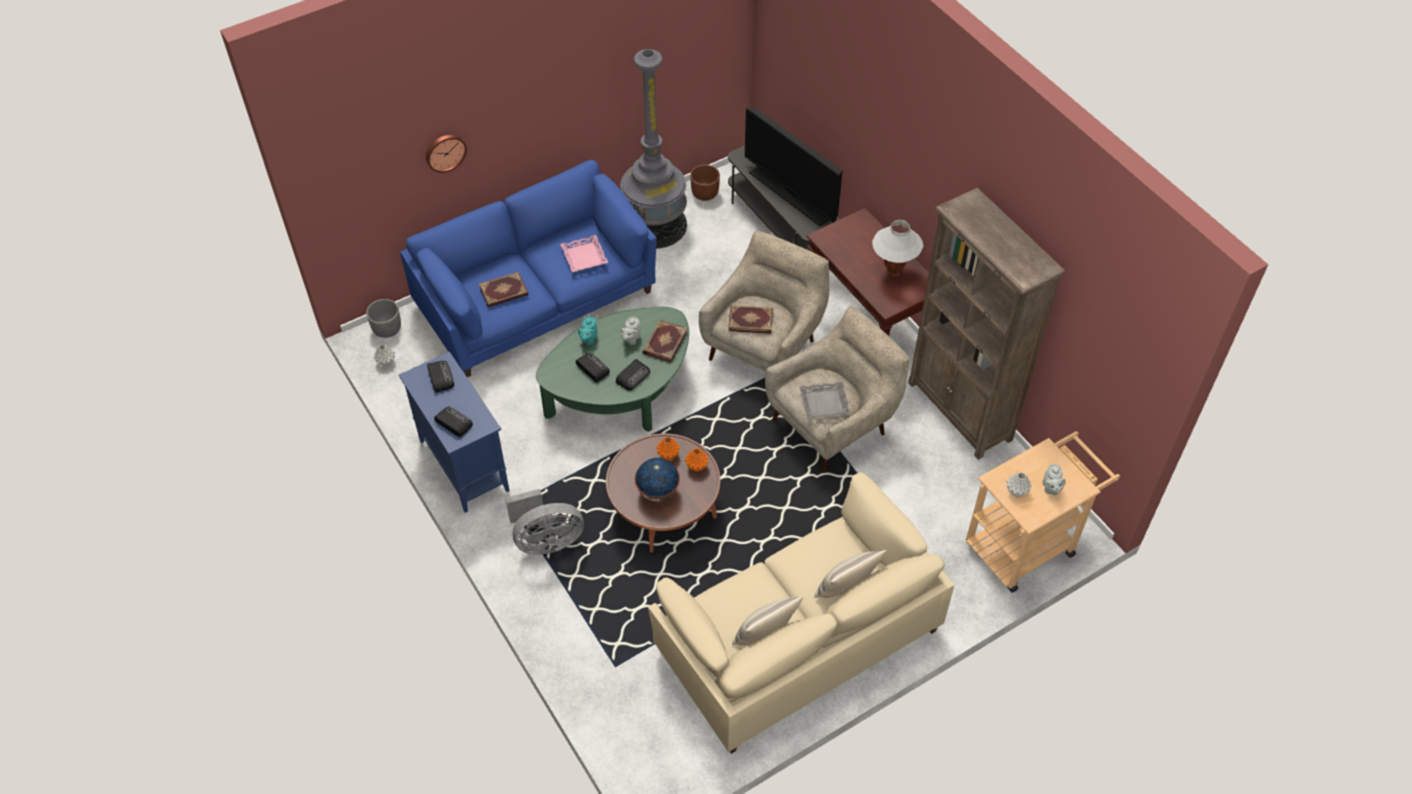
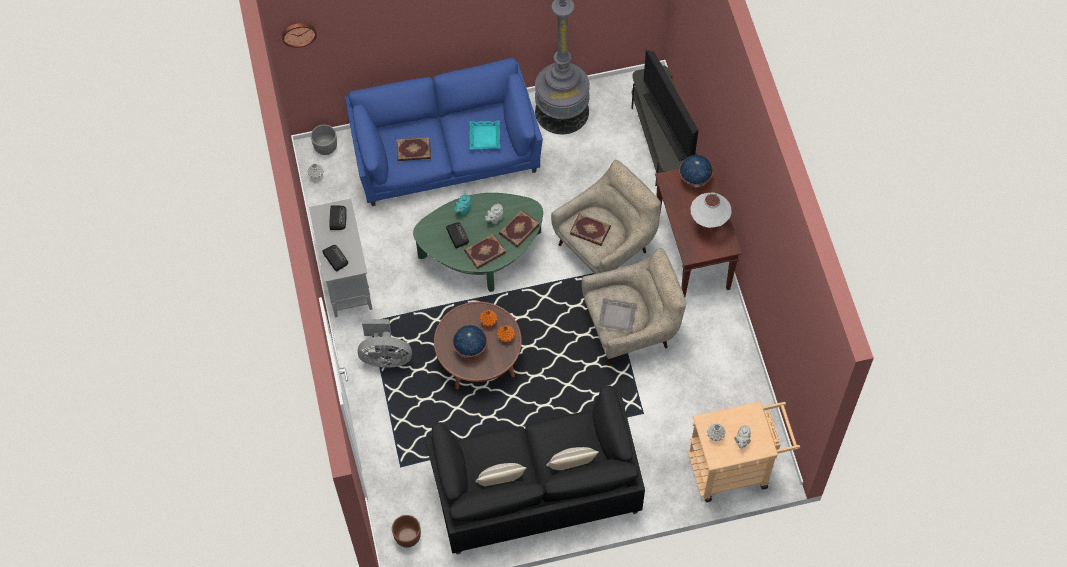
camera: 20 degrees right, 10 degrees up
blue cabinet [399,352,510,513] -> grey cabinet [309,199,372,317]
wall clock [426,135,467,173] -> wall clock moved to [282,23,317,48]
pink tray [560,235,608,272] -> turquoise tray [469,120,500,149]
radio [616,359,650,390] -> book [464,233,506,269]
beige sofa [648,472,954,754] -> black sofa [425,385,645,554]
brown planter [690,165,720,201] -> brown planter moved to [392,515,421,548]
brown bookcase [908,188,1065,460] -> none
none -> globe [679,155,713,187]

